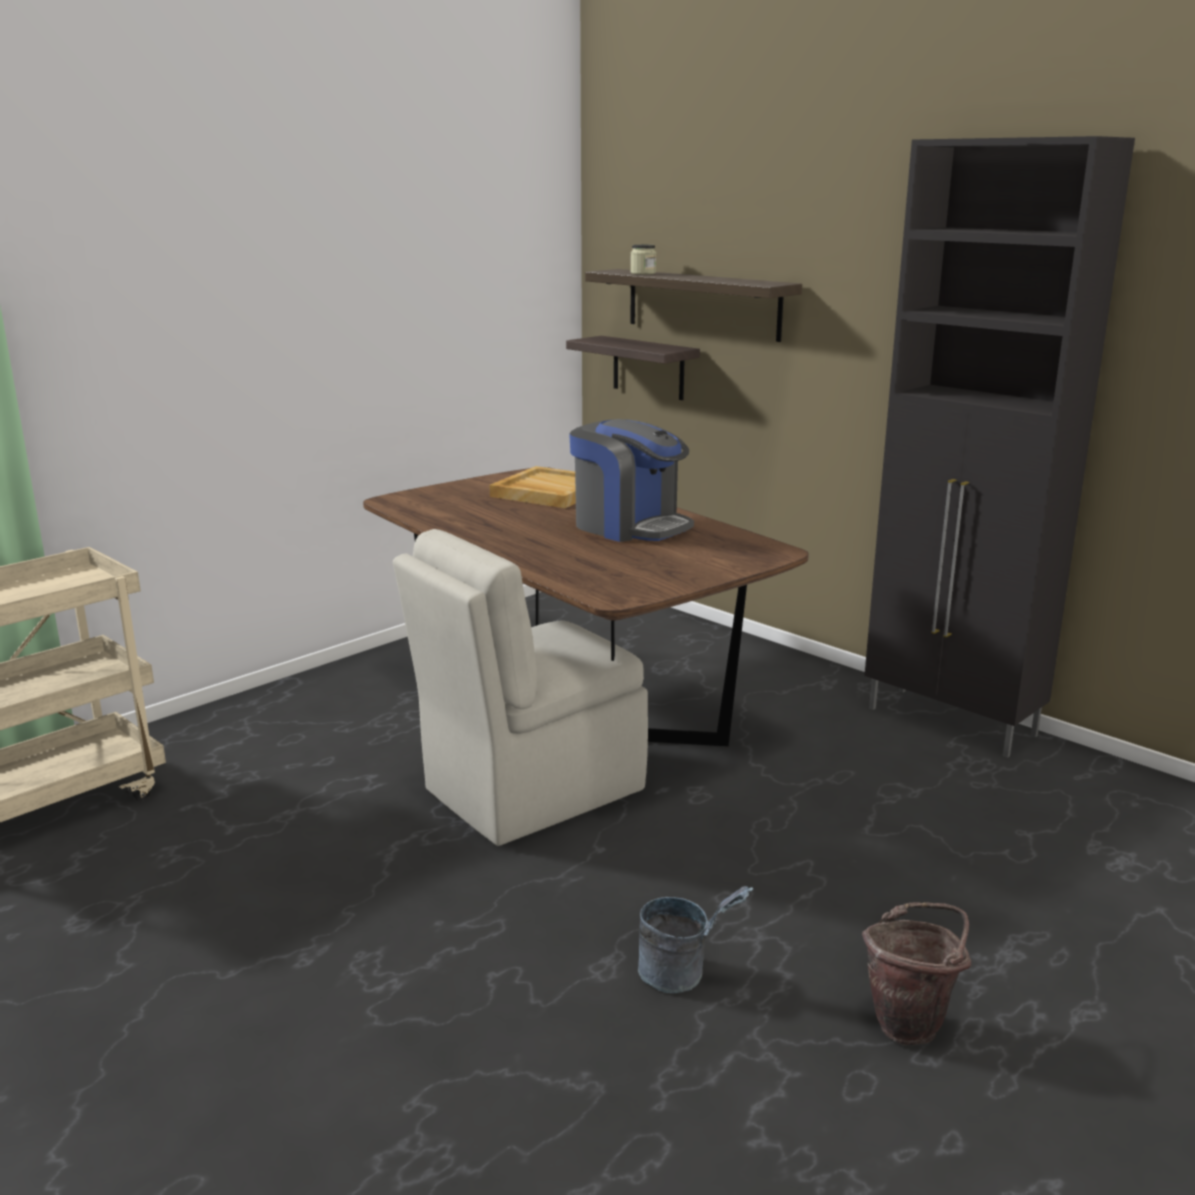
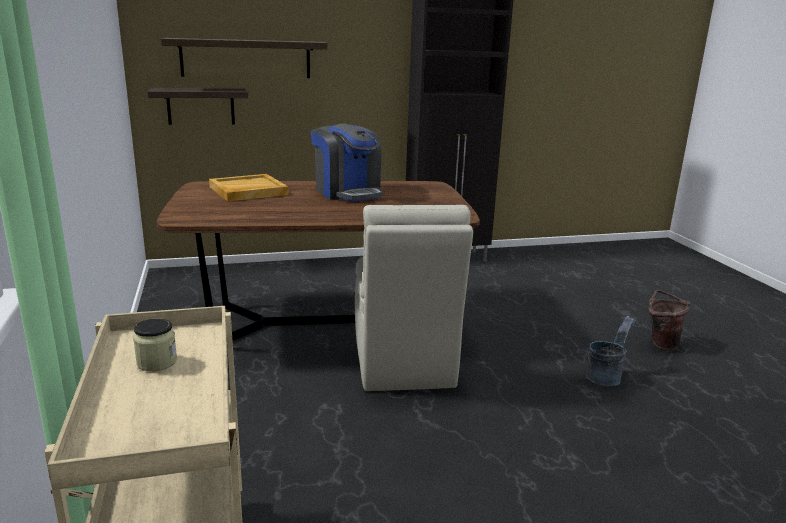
camera: 60 degrees left, 0 degrees up
coffee machine [569,419,694,542] -> coffee machine turned 75 degrees clockwise [311,124,383,201]
jar [630,244,656,275] -> jar moved to [133,318,177,371]

